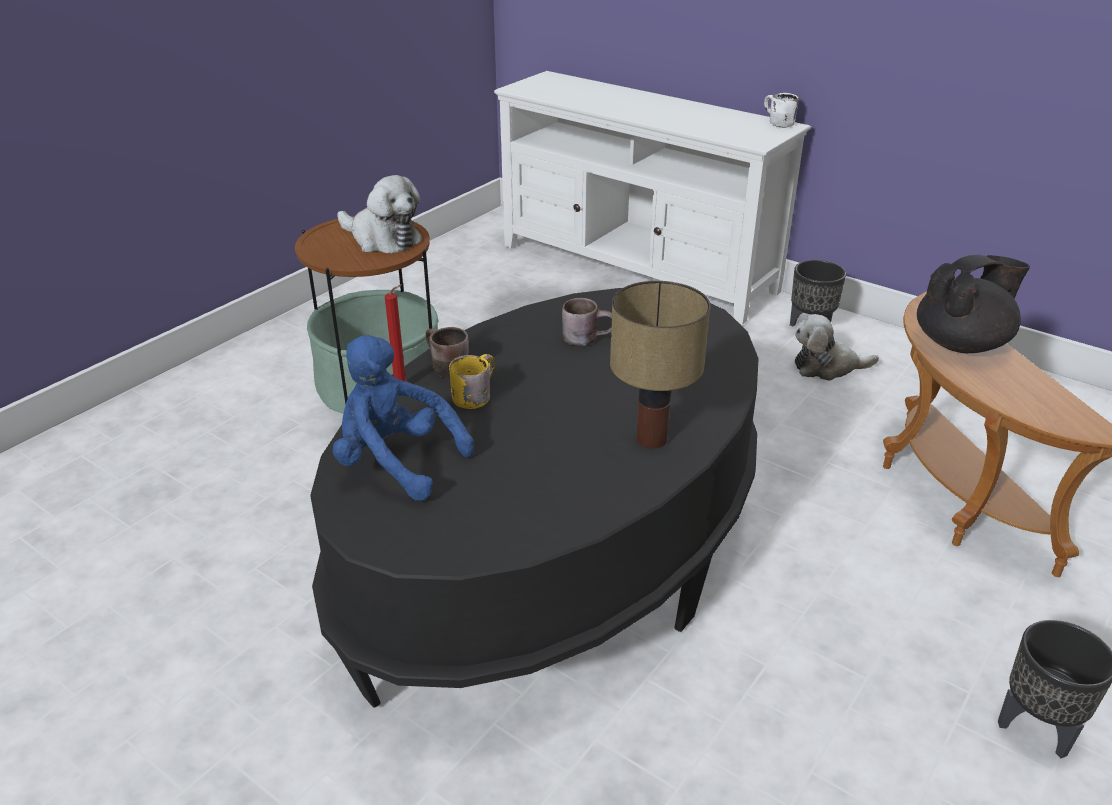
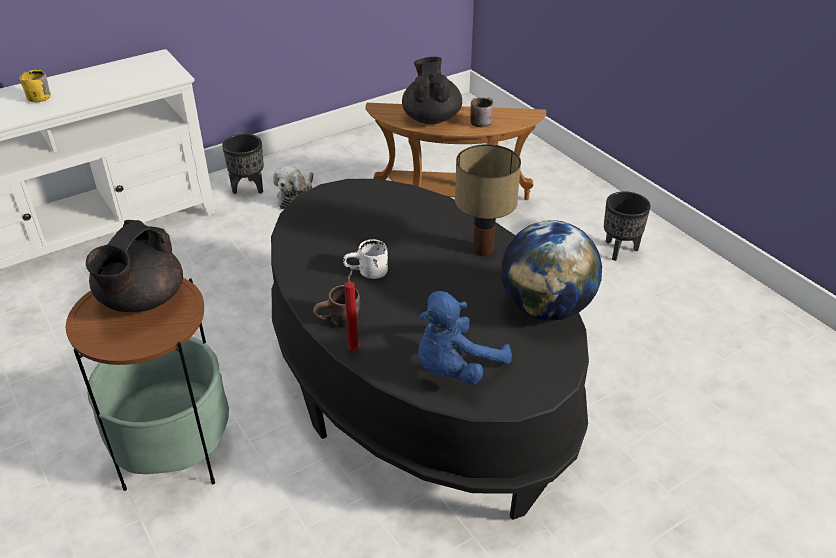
camera: 70 degrees left, 5 degrees up
plush toy [337,175,422,254] -> black teapot [86,220,183,312]
yellow mug [449,354,495,409] -> yellow mug moved to [19,70,51,102]
brown mug [562,298,612,346] -> brown mug moved to [470,97,493,128]
white mug [764,93,799,127] -> white mug moved to [343,239,388,279]
none -> globe [501,220,602,320]

